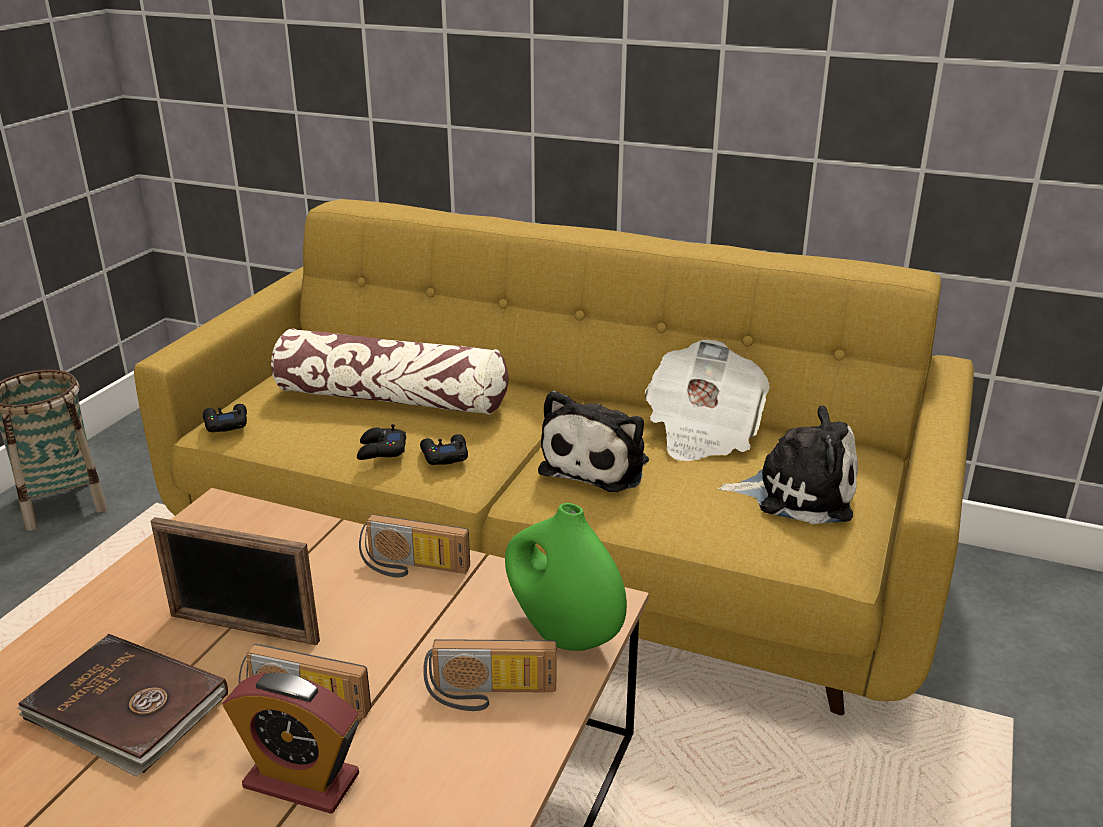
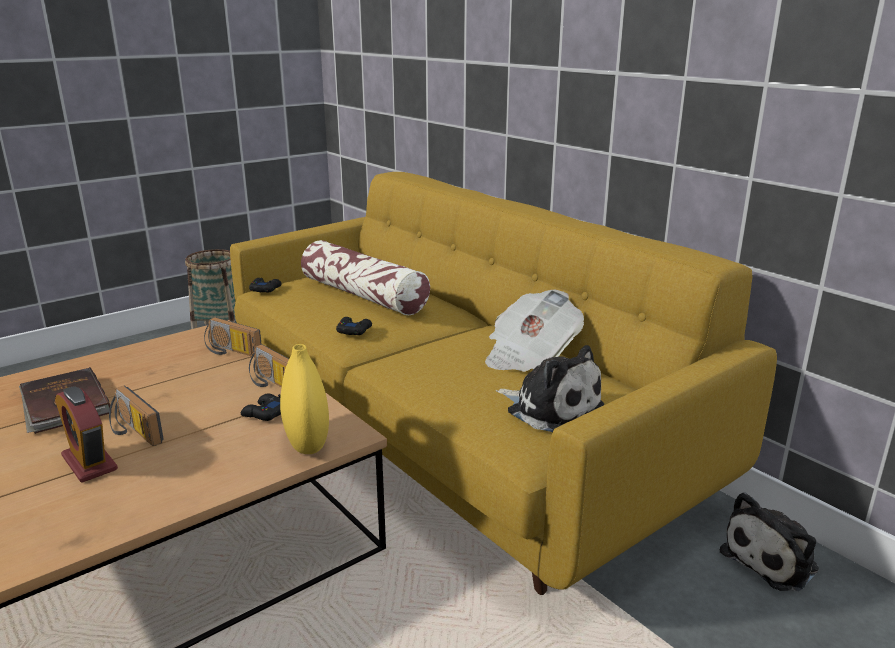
camera: 30 degrees right, 5 degrees down
picture frame [150,517,320,645] -> none
black game controller [357,424,406,460] -> black game controller moved to [241,394,281,421]
radio [423,639,557,711] -> radio moved to [204,317,261,357]
green vase [505,503,627,651] -> yellow vase [280,344,329,454]
plush toy [538,390,649,492] -> plush toy moved to [720,492,819,591]

